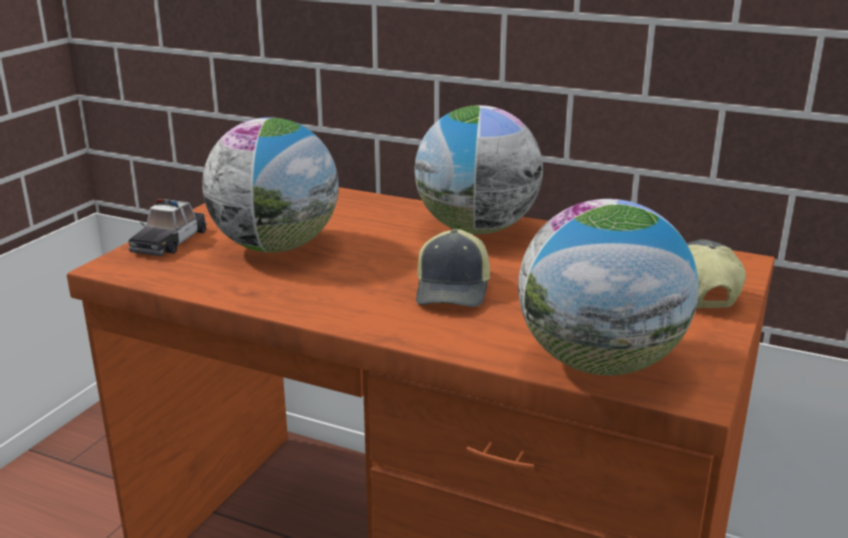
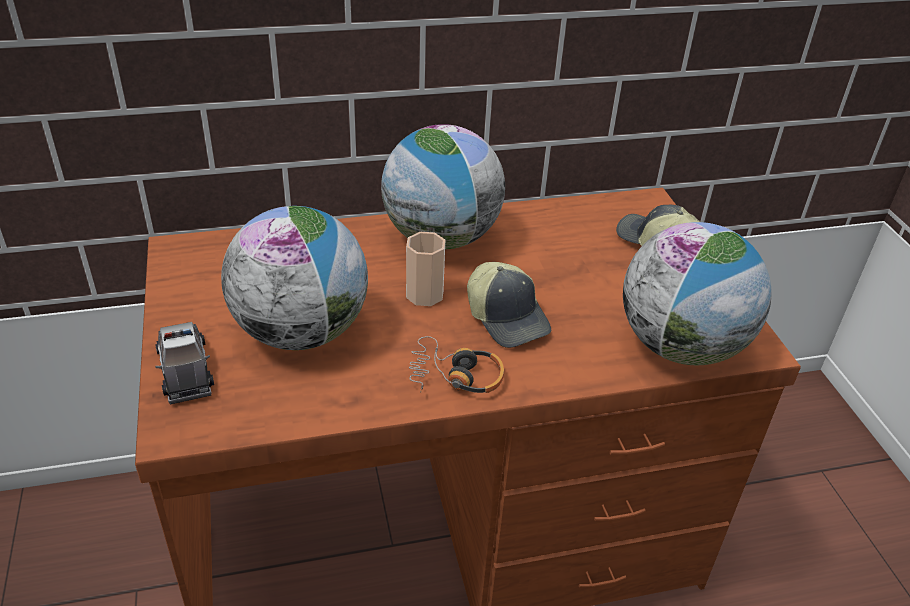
camera: 40 degrees left, 15 degrees up
none -> cup [406,232,445,306]
none -> headphones [409,336,504,393]

